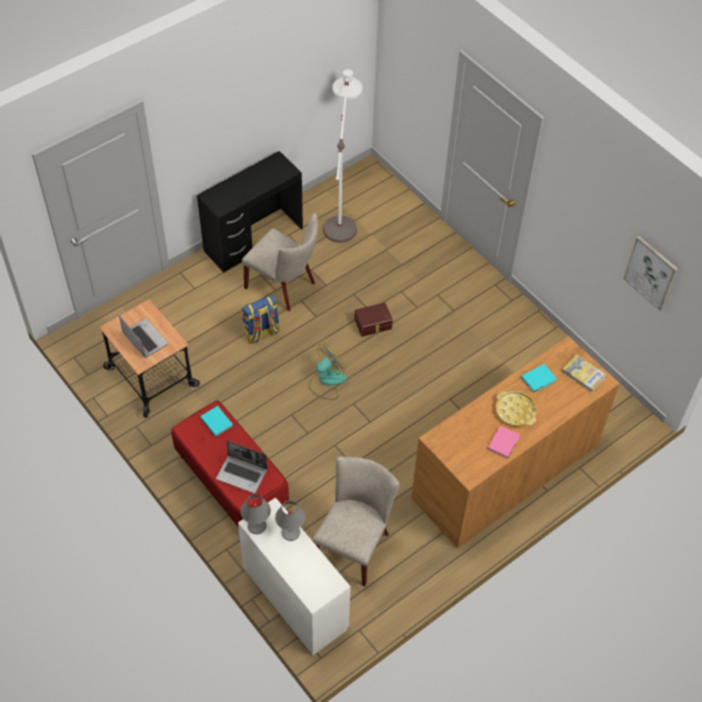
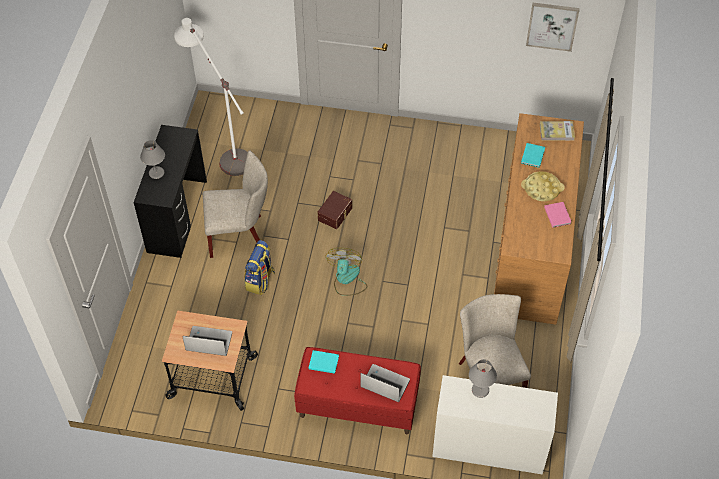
camera: 40 degrees left, 0 degrees up
laptop [216,441,267,493] -> laptop turned 135 degrees counterclockwise [360,364,410,402]
grey table lamp [241,494,271,534] -> grey table lamp moved to [140,140,165,179]

